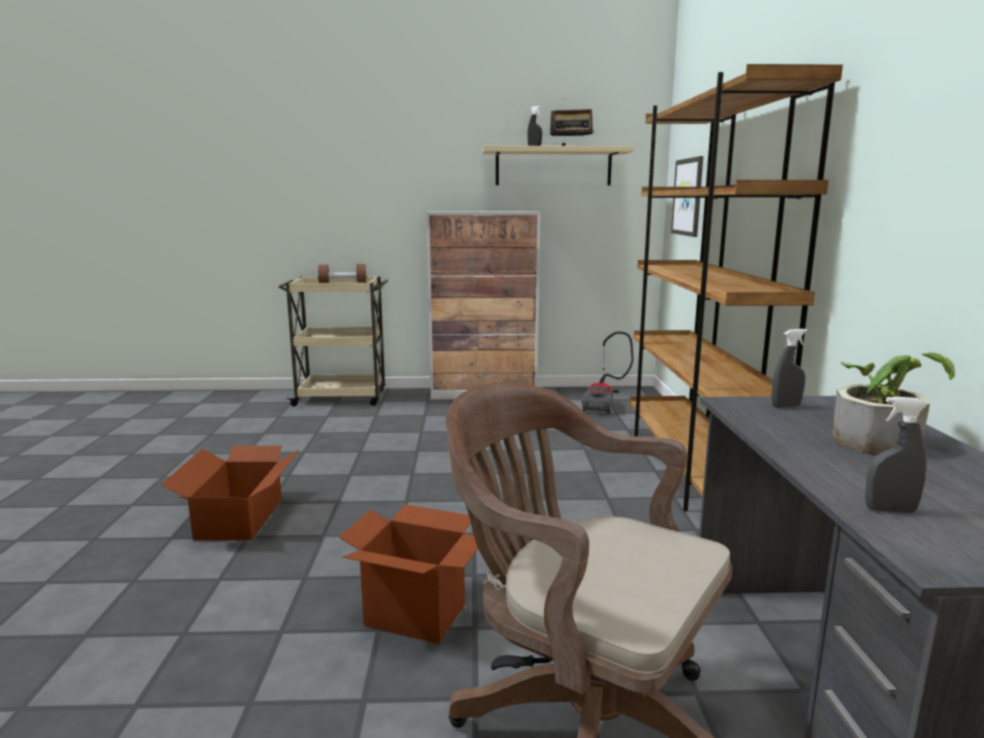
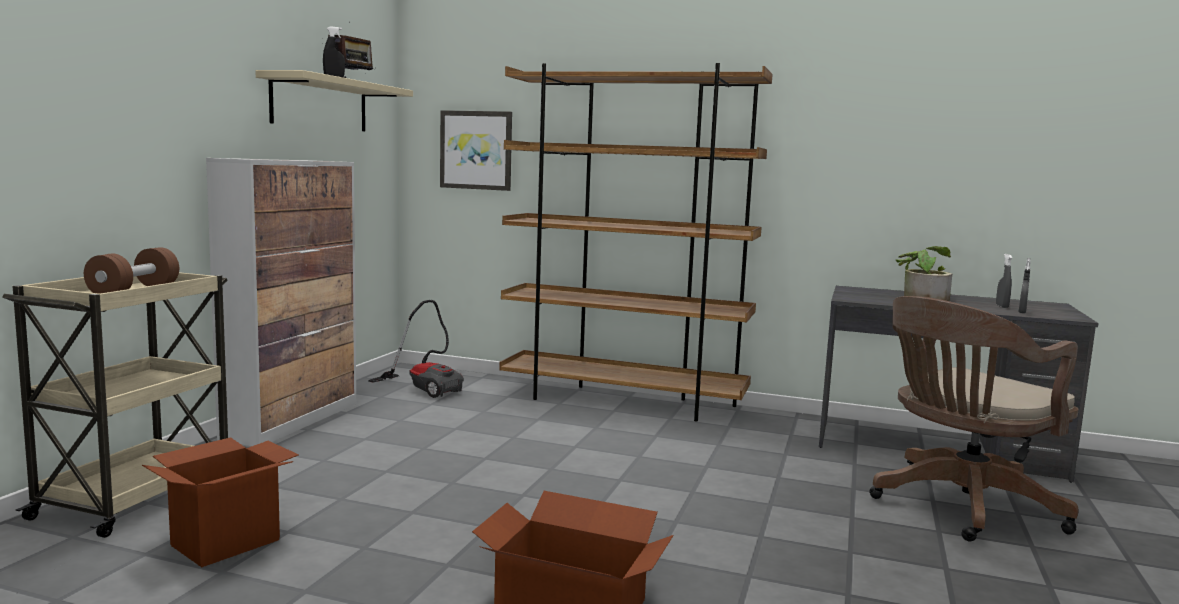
camera: 70 degrees left, 5 degrees down
cardboard box [339,504,478,644] -> cardboard box moved to [142,437,299,567]
grey spray bottle [772,329,807,408] -> grey spray bottle moved to [996,254,1012,308]

